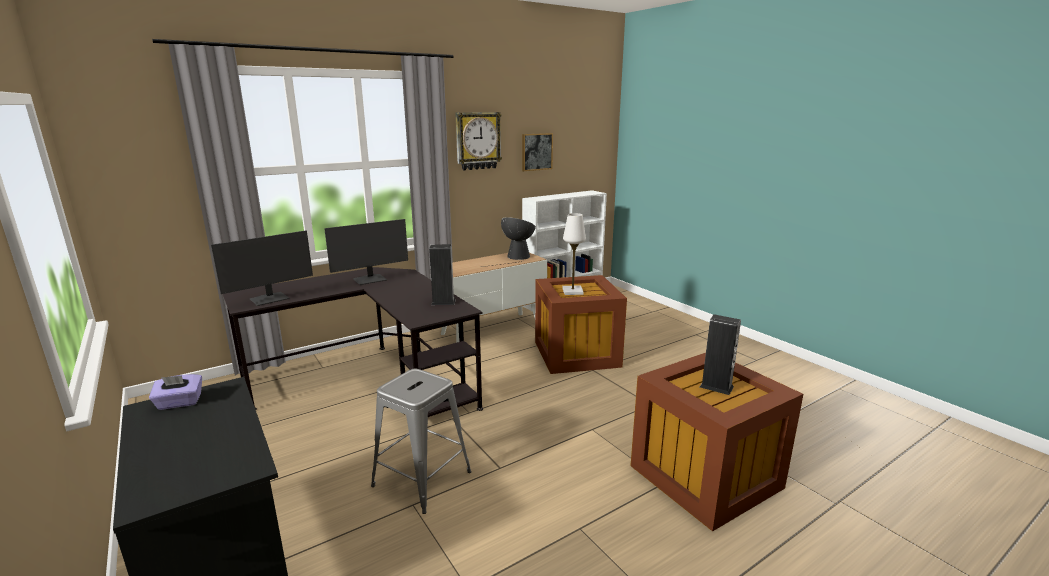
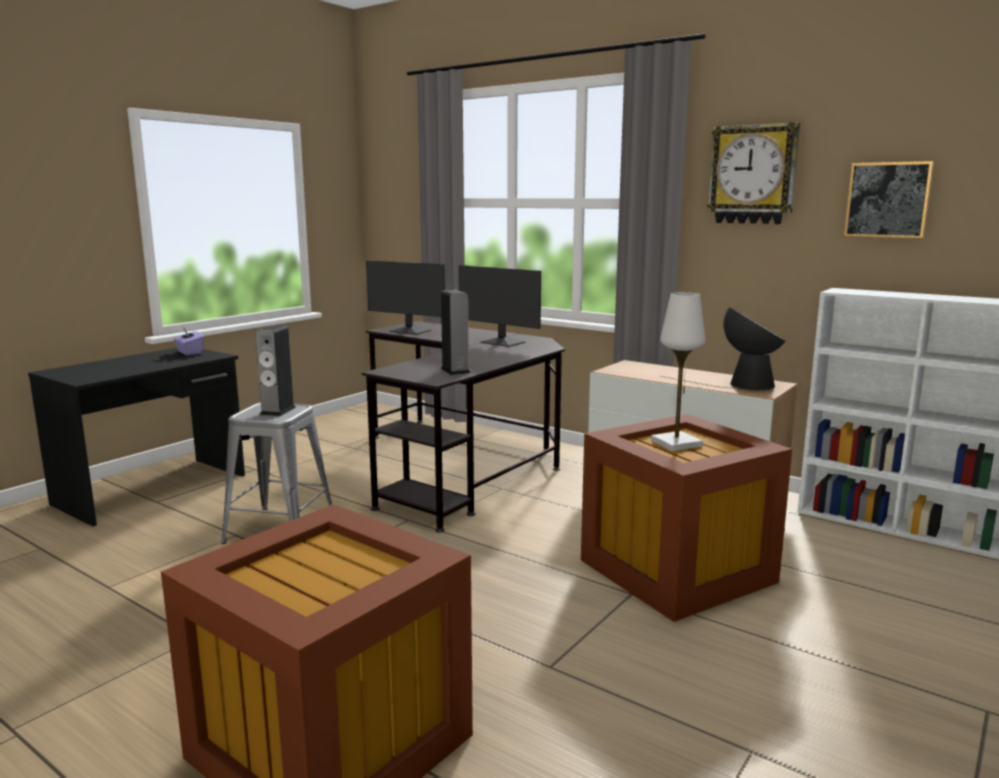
camera: 70 degrees right, 5 degrees down
speaker [700,314,741,395] -> speaker moved to [255,325,296,416]

